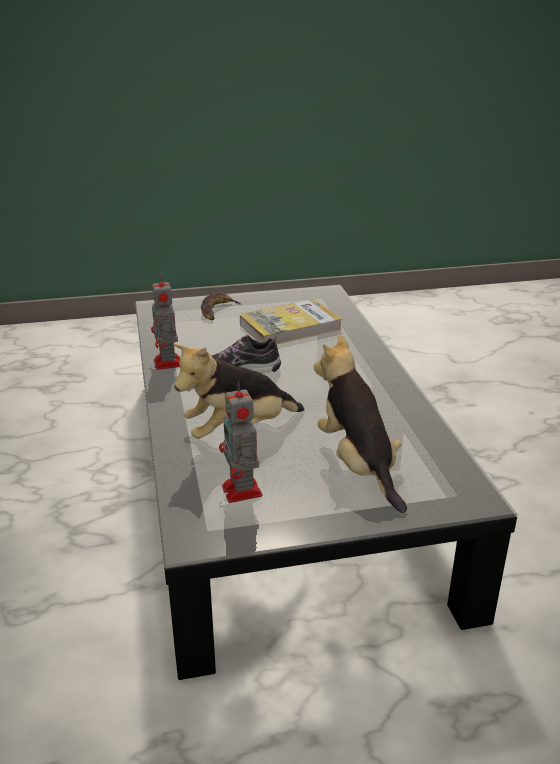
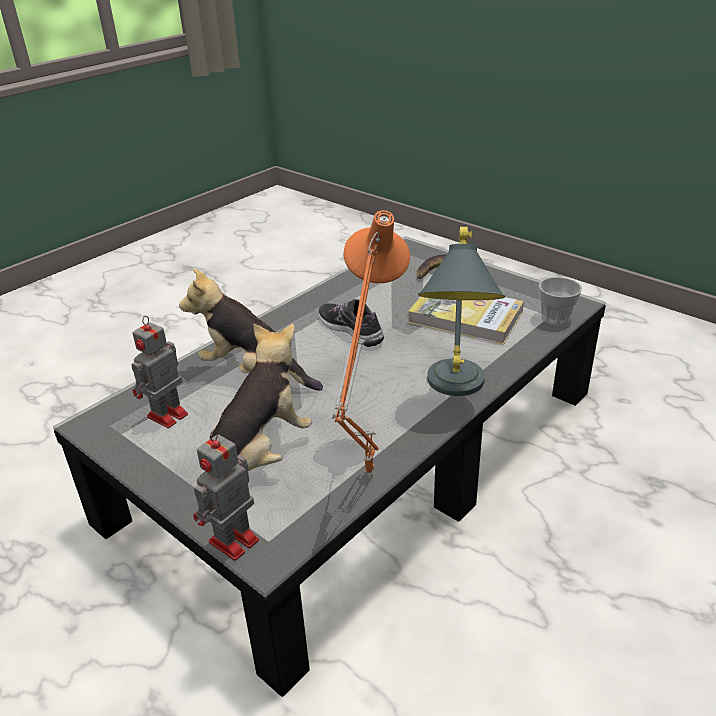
camera: 55 degrees right, 5 degrees up
toy robot [151,274,180,370] -> toy robot moved to [193,430,259,561]
none -> orange table lamp [332,210,410,478]
none -> grey table lamp [418,227,506,396]
none -> cup [539,277,582,326]

